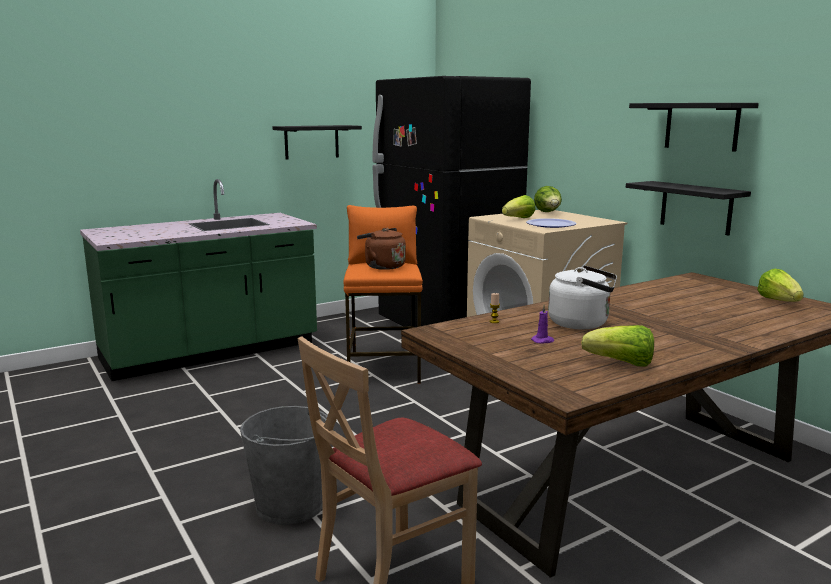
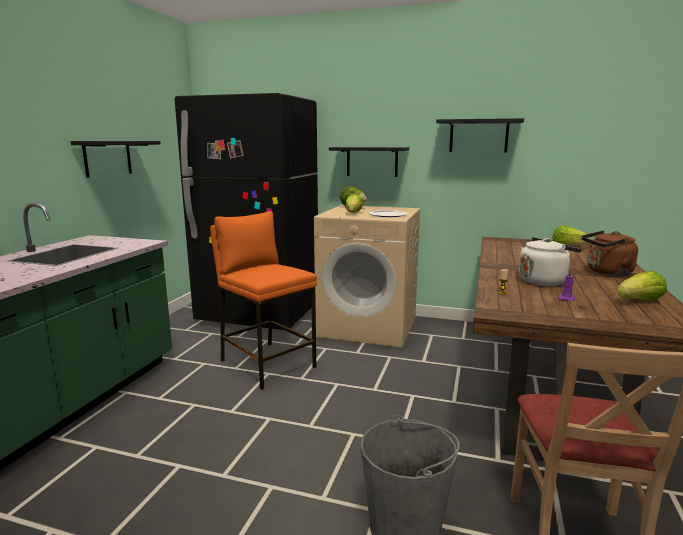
camera: 40 degrees left, 0 degrees up
brown kettle [357,228,406,270] -> brown kettle moved to [582,231,638,276]
black shelf [626,181,751,236] -> black shelf moved to [329,147,409,177]

